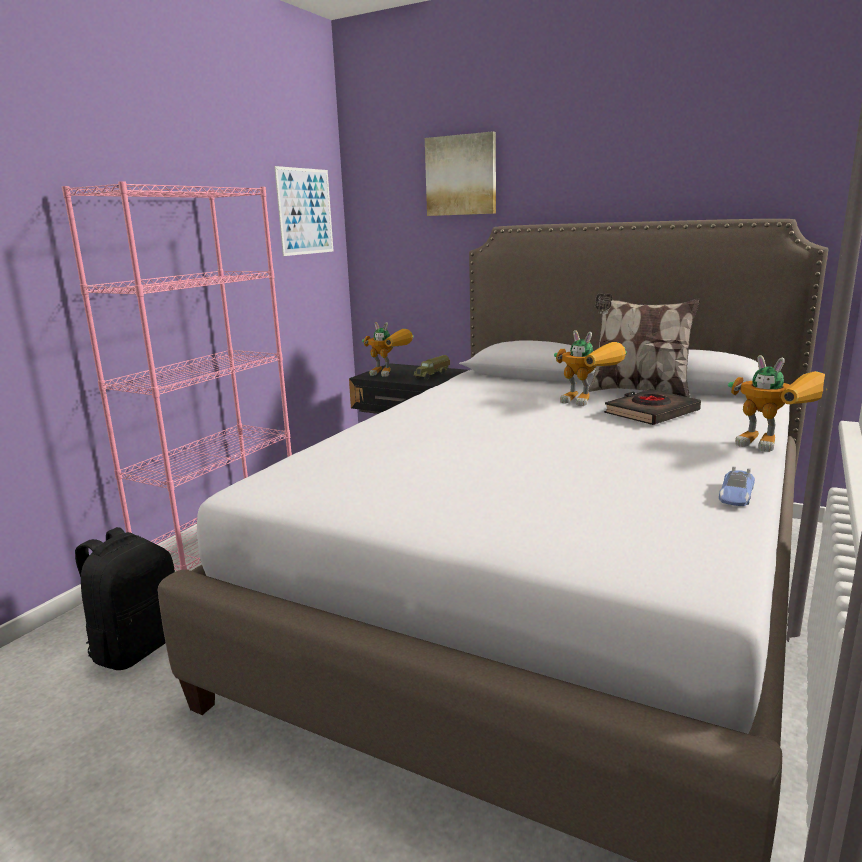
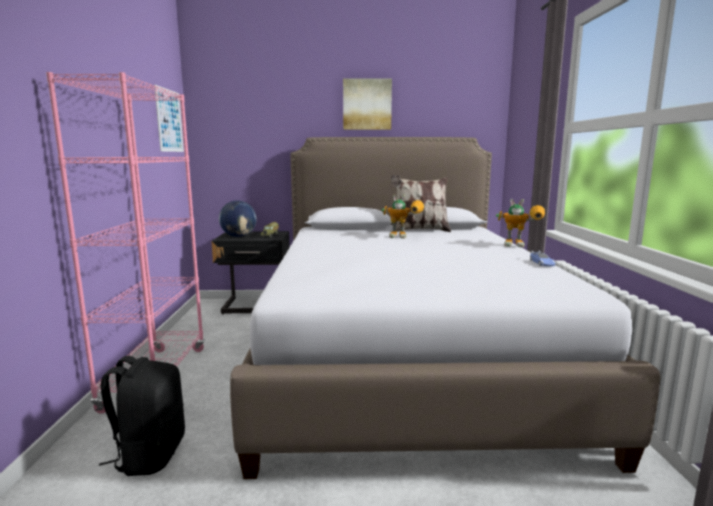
camera: 30 degrees left, 5 degrees down
toy robot [362,322,414,377] -> globe [219,200,257,237]
picture [425,131,496,216] -> picture moved to [343,78,392,130]
black book [604,389,701,425] -> none

